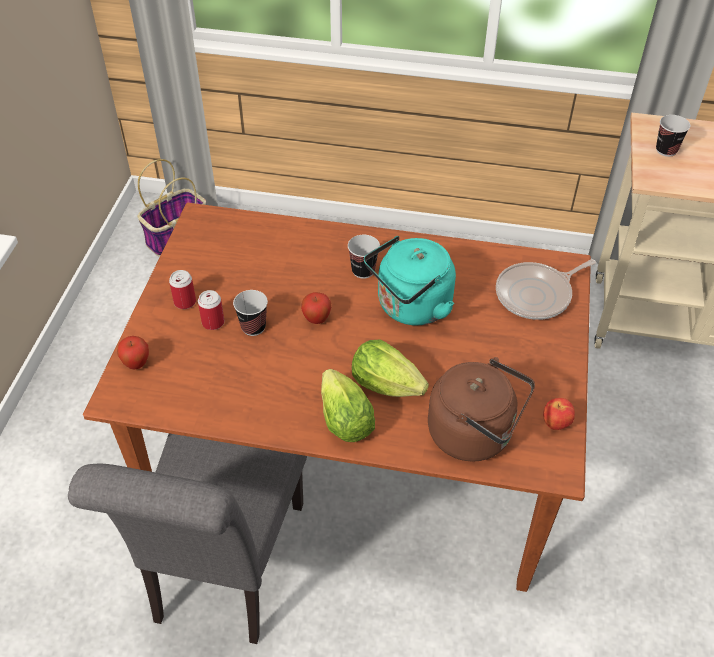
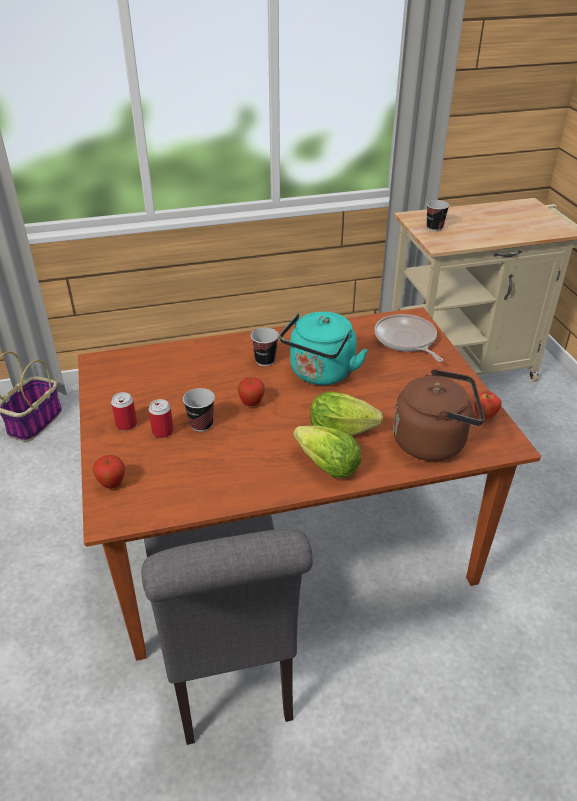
camera: 25 degrees left, 10 degrees down
frying pan [496,259,596,320] -> frying pan turned 120 degrees clockwise [375,314,443,362]

